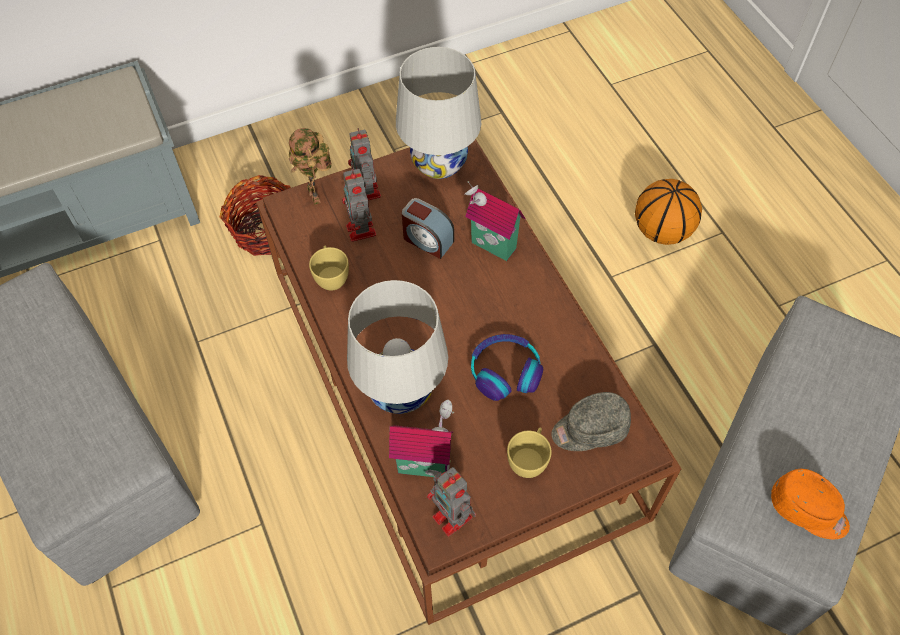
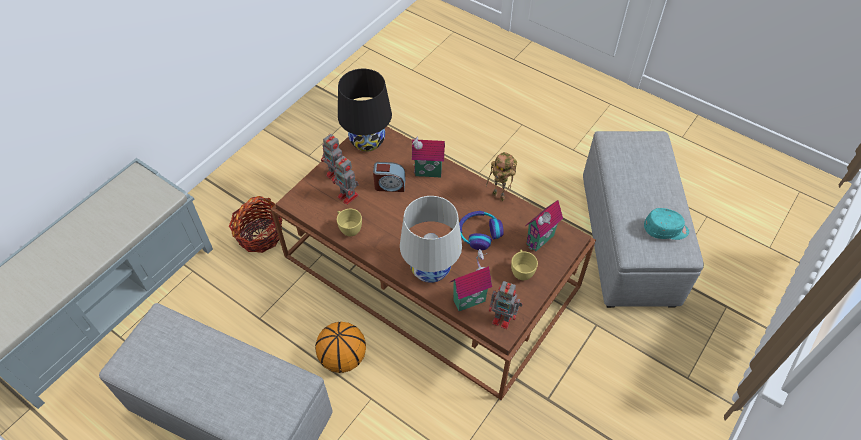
camera: 30 degrees left, 5 degrees down
toy robot [289,128,332,205] -> toy robot moved to [486,152,517,201]
white table lamp [396,47,481,179] -> black table lamp [338,69,392,152]
grey cap [551,392,631,451] -> toy house [525,200,563,252]
basketball [635,179,702,245] -> basketball moved to [315,322,366,373]
orange cap [771,469,850,539] -> turquoise cap [644,208,689,240]

